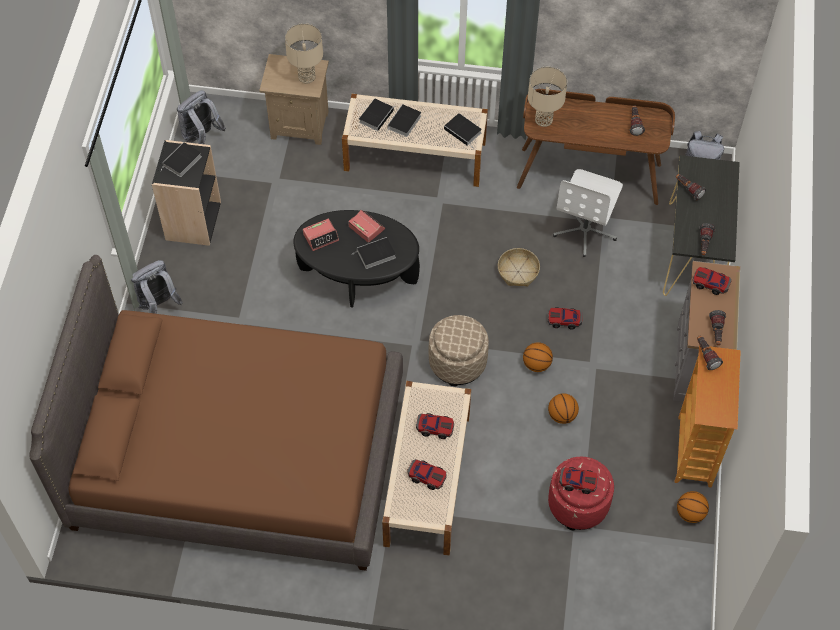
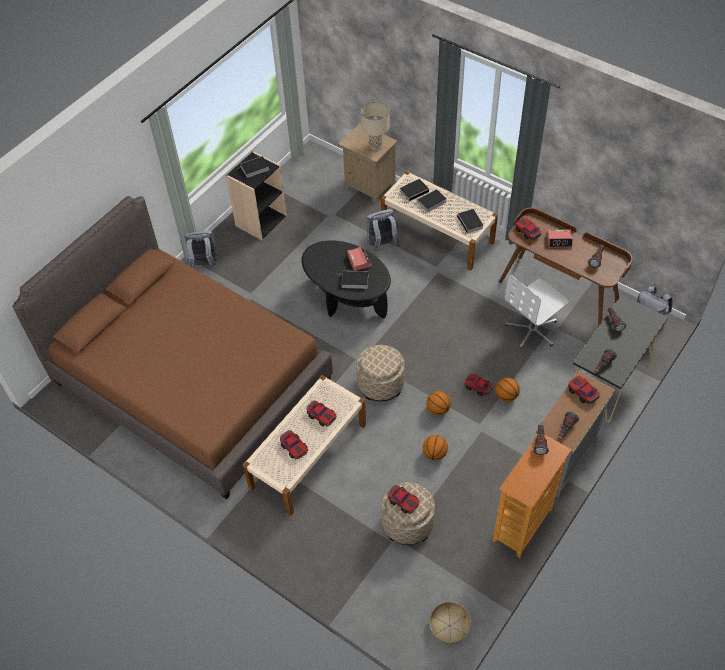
camera: 30 degrees right, 5 degrees down
grey backpack [177,90,226,144] -> grey backpack moved to [367,209,400,252]
alarm clock [303,219,339,251] -> alarm clock moved to [547,230,573,248]
basket [498,248,540,286] -> basket moved to [429,601,471,645]
beige table lamp [528,67,567,127] -> toy car [515,218,541,240]
red ottoman [548,457,614,531] -> beige ottoman [381,482,435,545]
basketball [677,491,709,523] -> basketball moved to [495,377,520,402]

